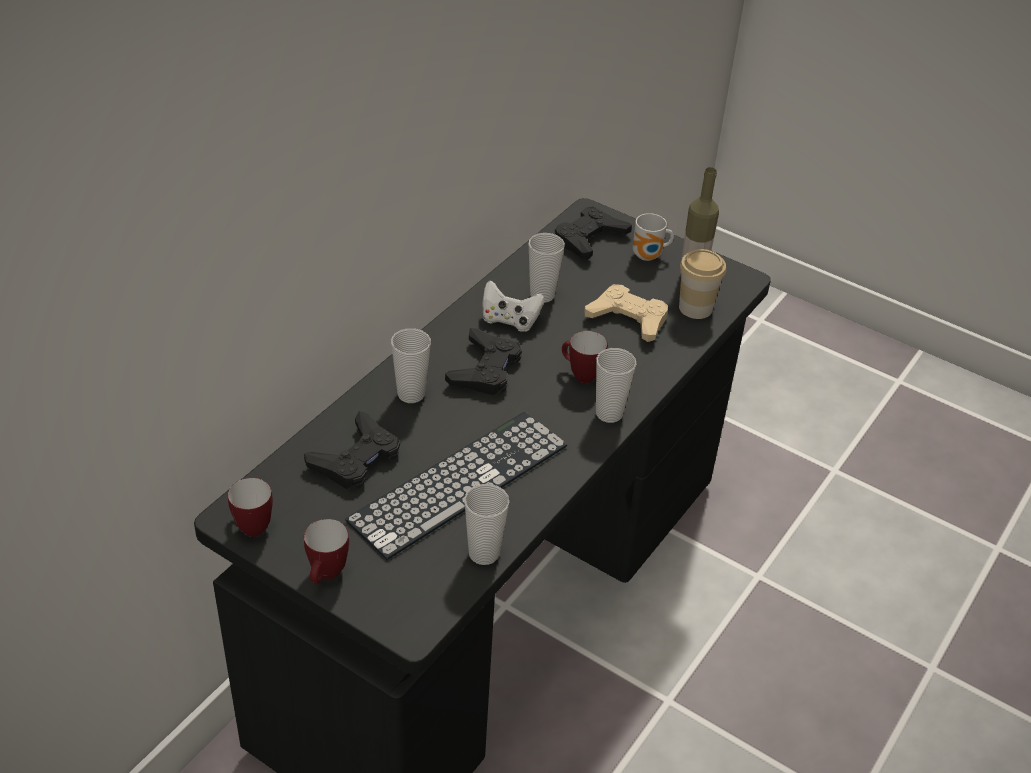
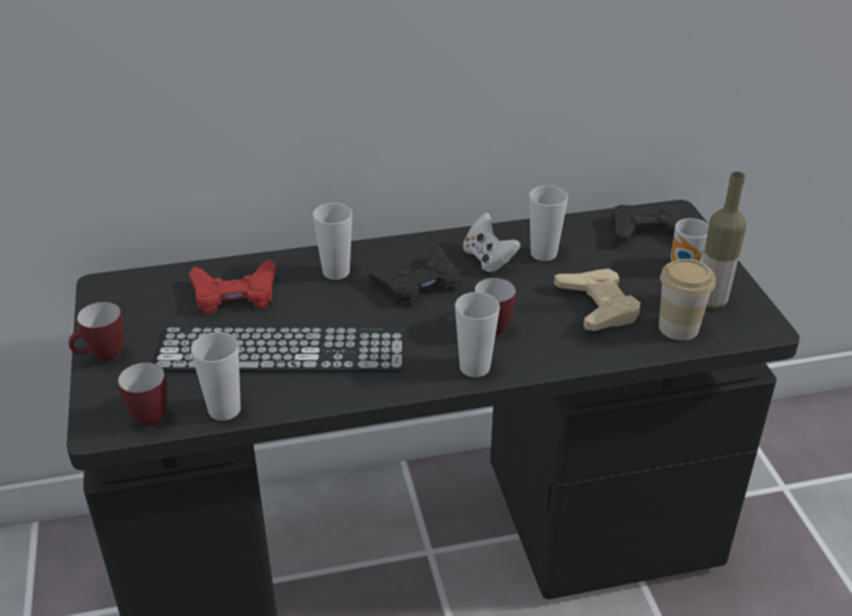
camera: 45 degrees right, 5 degrees down
mug [228,478,273,537] -> mug moved to [118,362,167,427]
black game controller [304,411,400,490] -> red game controller [189,259,276,314]

